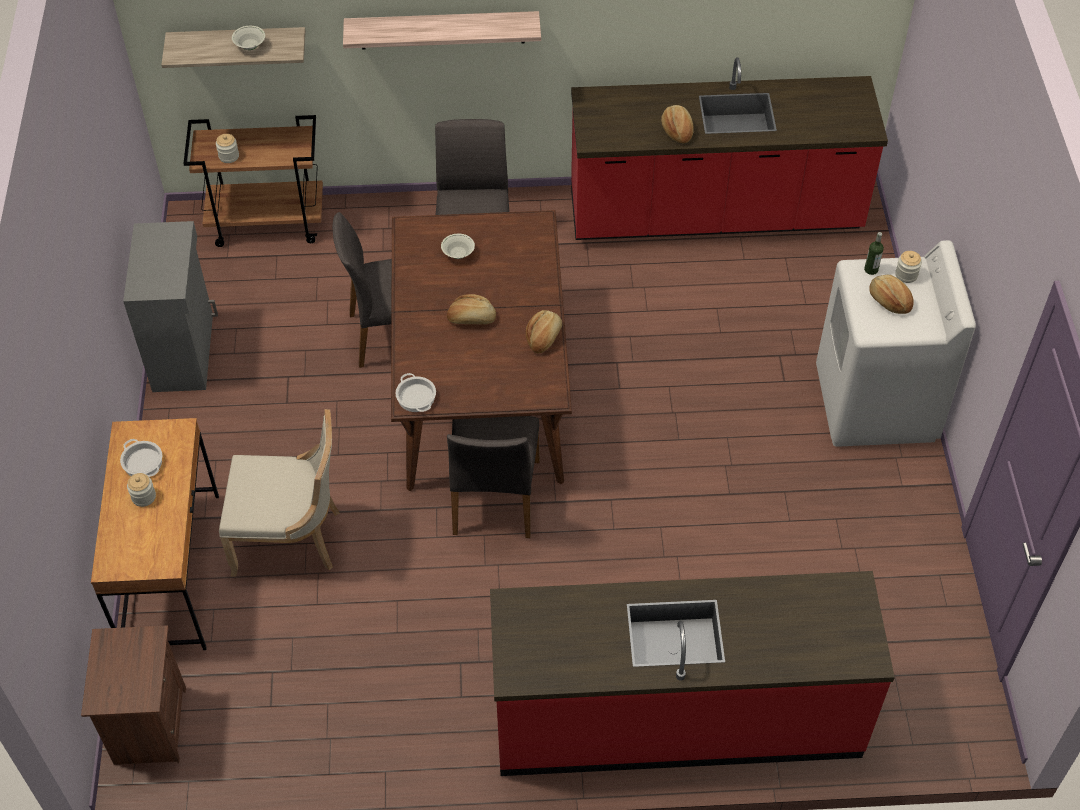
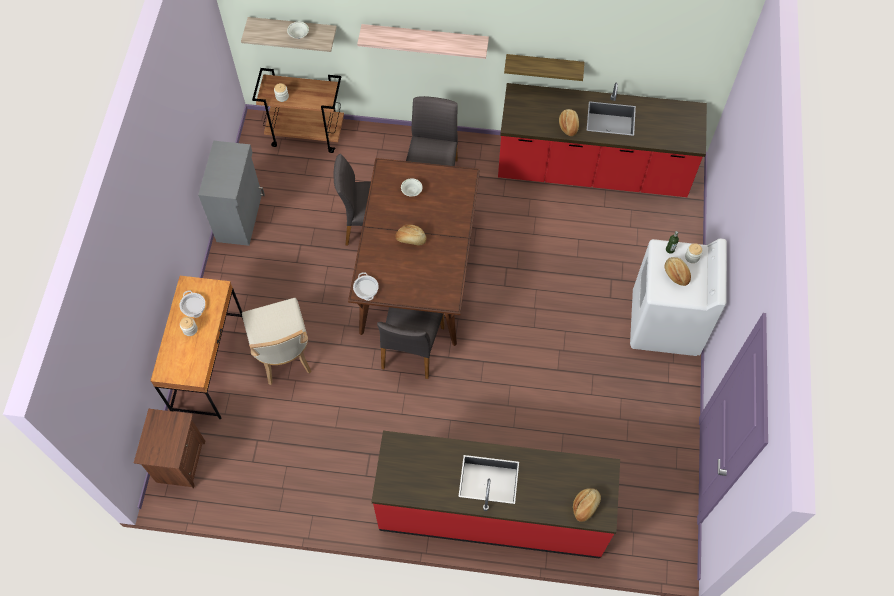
camera: 10 degrees right, 10 degrees up
beige chair [219,409,340,577] -> beige chair turned 60 degrees clockwise [242,298,312,385]
bread [526,310,562,354] -> bread moved to [573,488,601,522]
none -> shelf [504,54,585,81]

